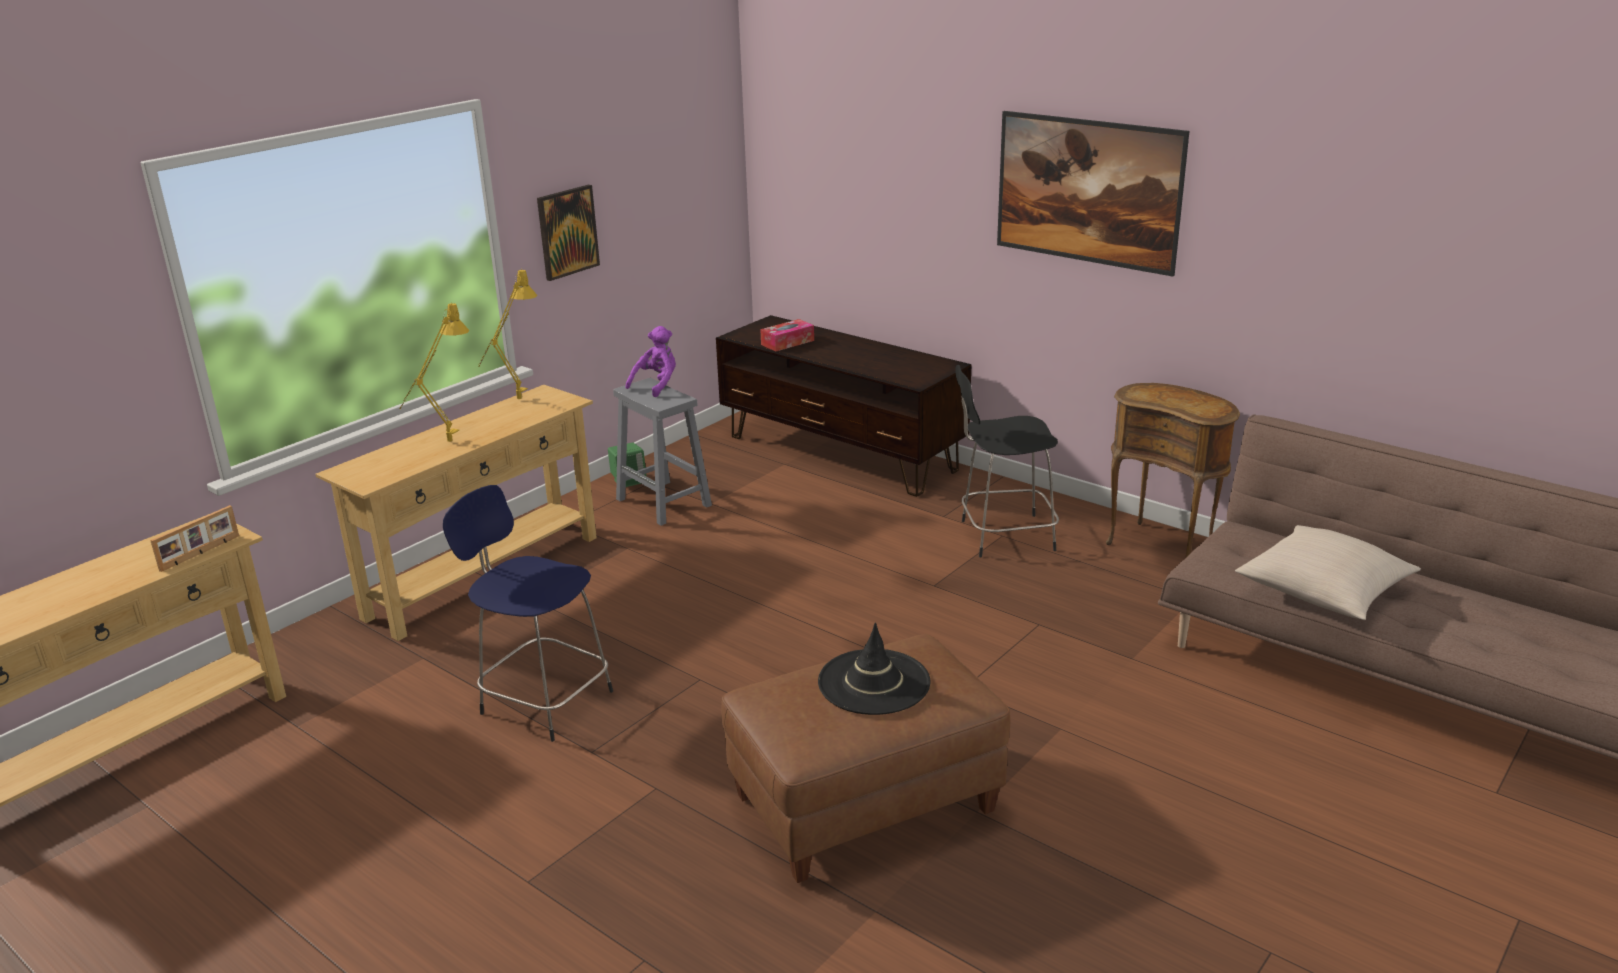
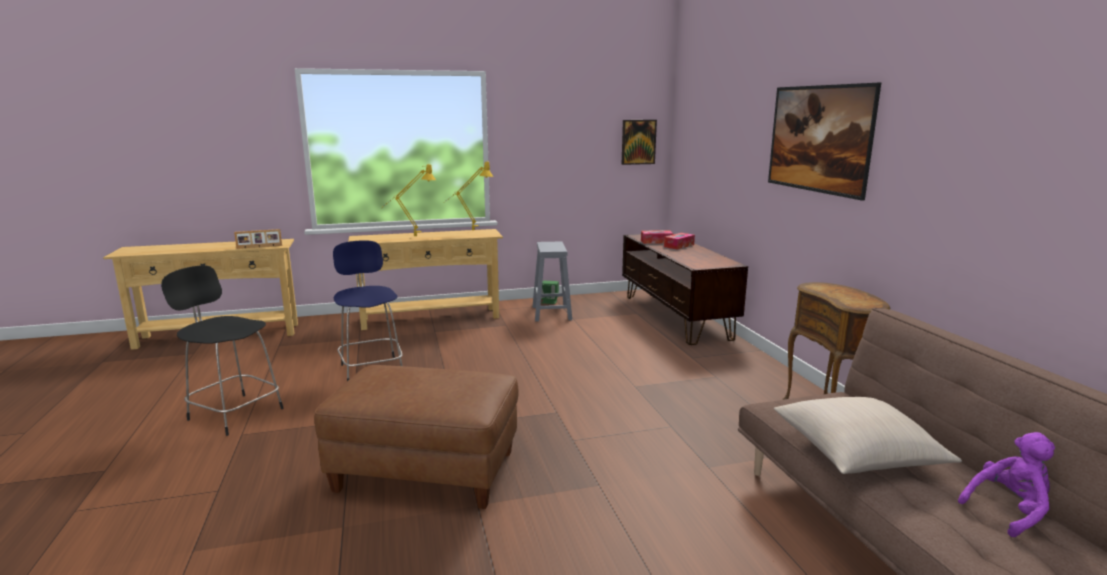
camera: 35 degrees right, 10 degrees down
picture [537,185,600,281] -> picture moved to [622,120,657,165]
purple plush toy [625,326,676,397] -> purple plush toy moved to [958,432,1055,537]
black hat [818,623,931,715] -> none
black stool [955,365,1059,557] -> black stool moved to [161,265,284,436]
none -> tissue box [664,233,695,250]

